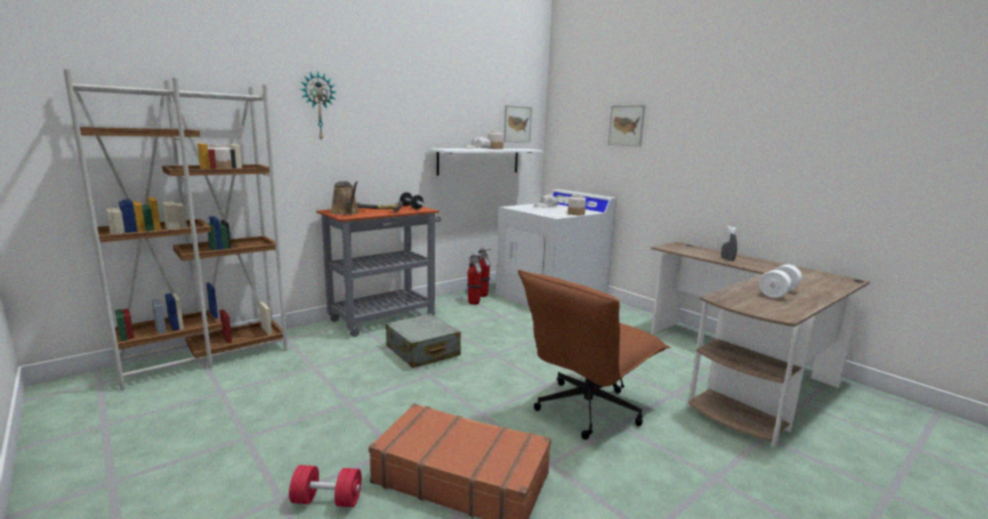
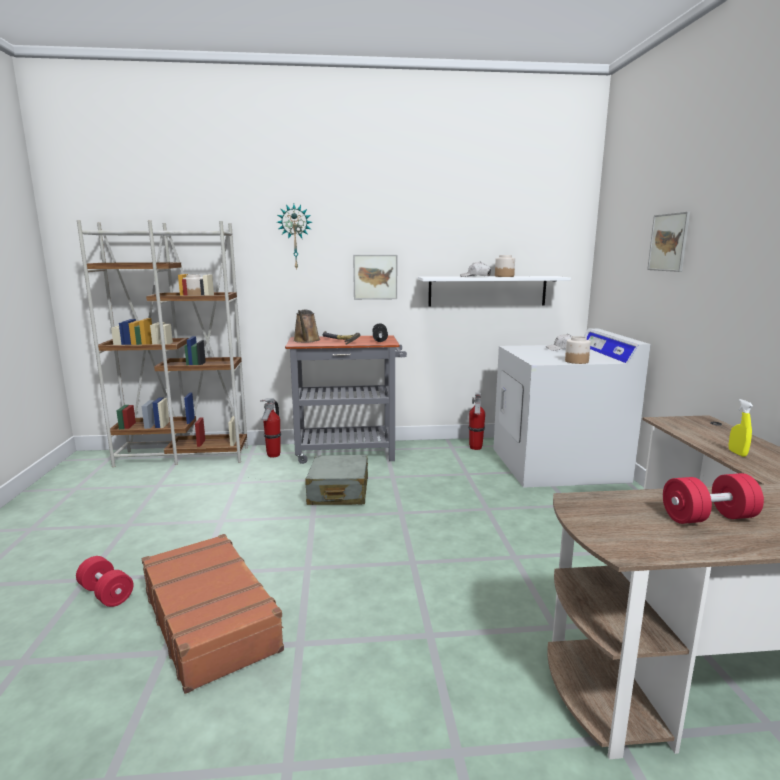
camera: 35 degrees right, 0 degrees up
fire extinguisher [467,253,483,305] -> fire extinguisher moved to [260,398,281,457]
picture [504,105,532,143] -> picture moved to [353,255,397,300]
brown office chair [518,270,671,440] -> none
grey spray bottle [721,226,738,261] -> yellow spray bottle [729,399,753,457]
white dumbbell [759,264,802,298] -> red dumbbell [663,473,764,524]

